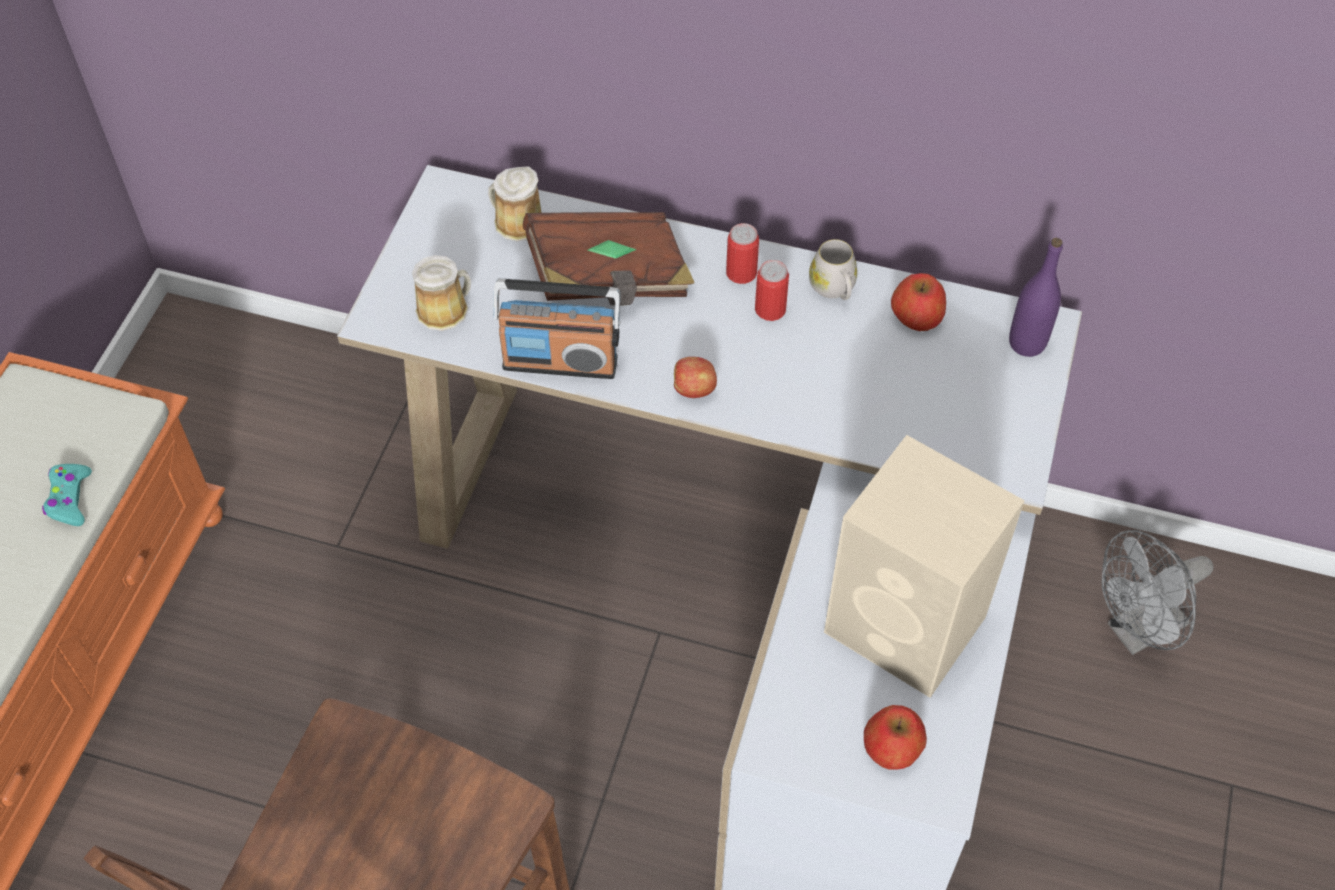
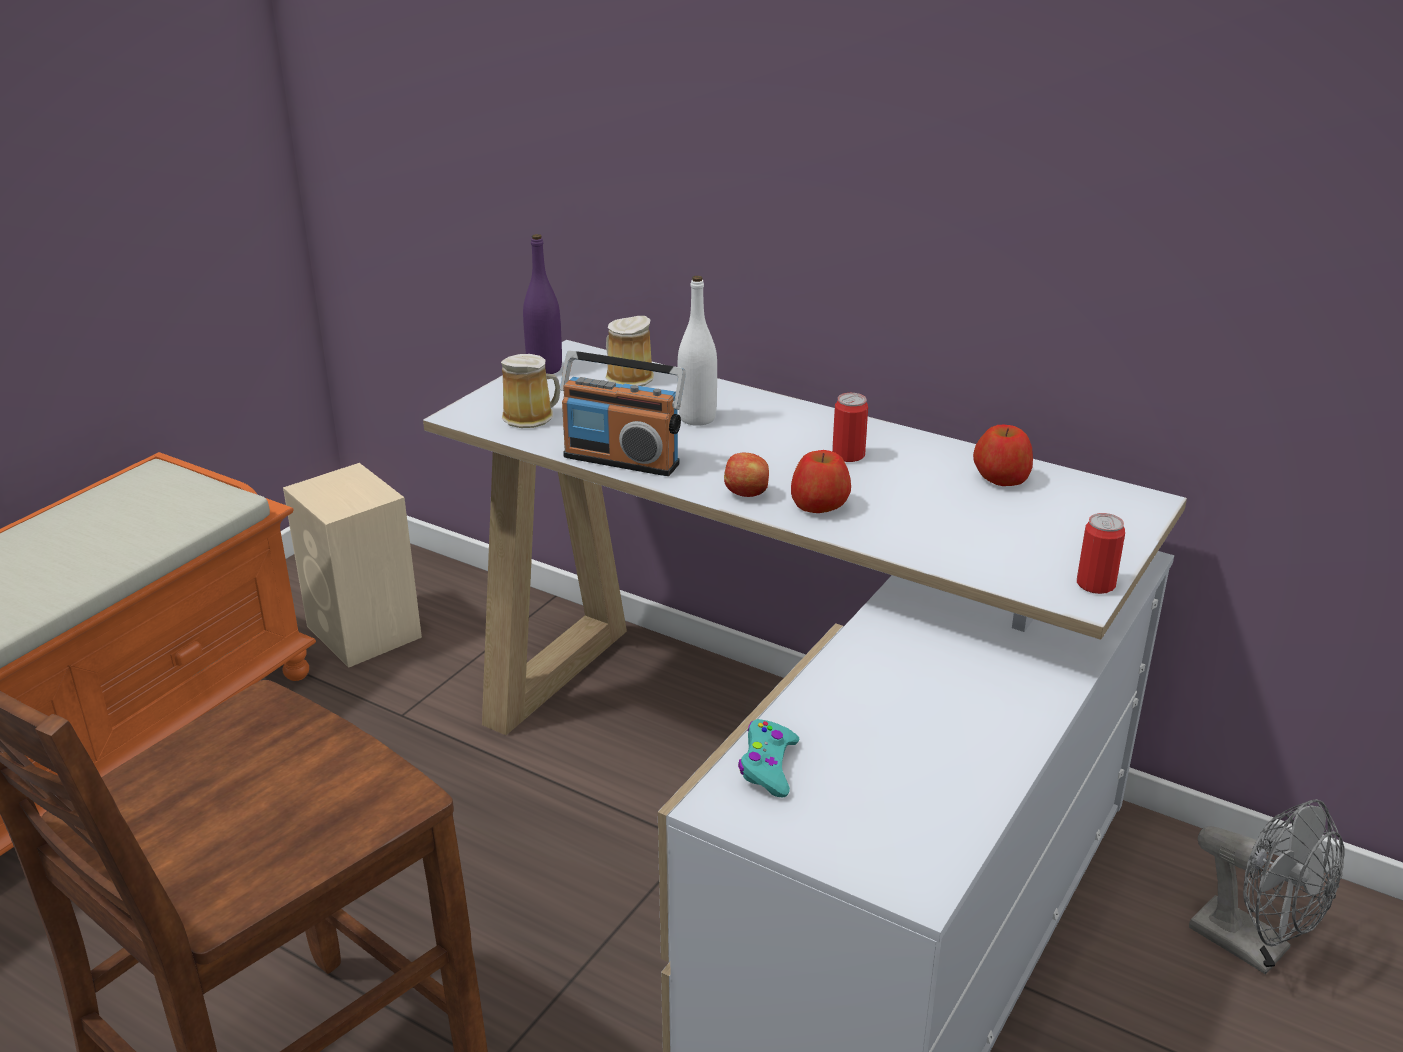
camera: 15 degrees right, 25 degrees down
turquoise game controller [42,464,92,526] -> turquoise game controller moved to [738,719,799,797]
brown book [523,212,695,306] -> white bottle [677,276,717,426]
can [726,223,759,284] -> can moved to [1077,513,1125,594]
white mug [809,239,857,300] -> none
beige speaker [824,435,1025,698] -> beige speaker moved to [283,463,422,668]
apple [864,705,927,769] -> apple moved to [791,450,851,513]
purple bottle [1009,238,1063,357] -> purple bottle moved to [523,234,562,374]
grey fan [1102,530,1214,655] -> grey fan turned 120 degrees counterclockwise [1189,799,1344,975]

